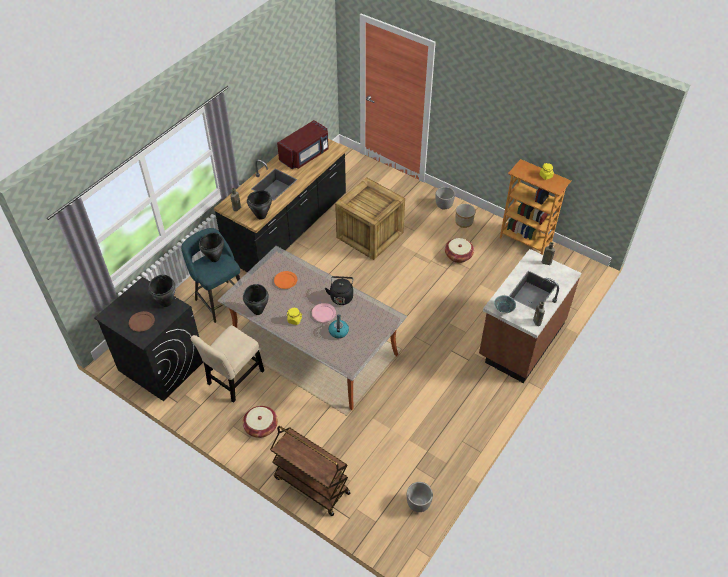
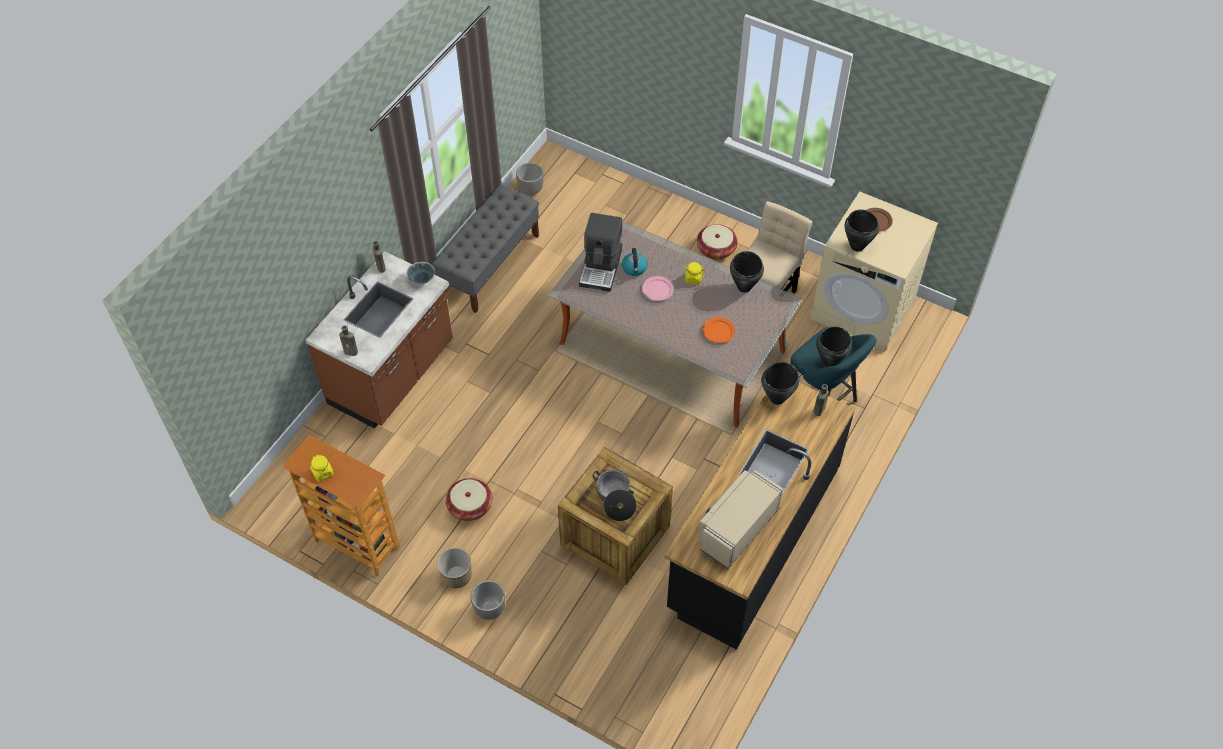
camera: 175 degrees right, 5 degrees up
black washing machine [94,277,203,401] -> beige washing machine [810,191,938,352]
brown cart [270,426,350,516] -> none
red microwave [277,120,329,169] -> beige microwave [698,470,783,569]
black kettle [325,276,354,305] -> none
none -> grey bench [432,185,539,313]
none -> coffee machine [579,213,623,292]
none -> cooking pot [593,469,637,521]

